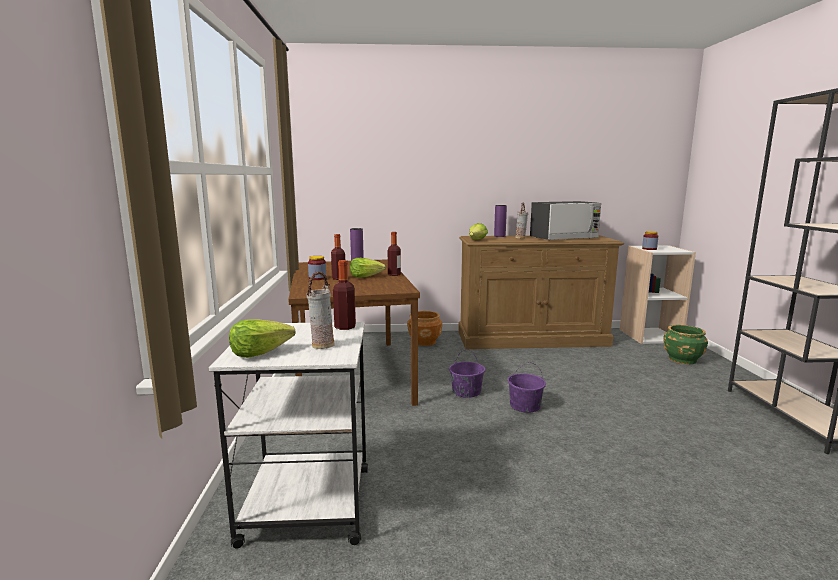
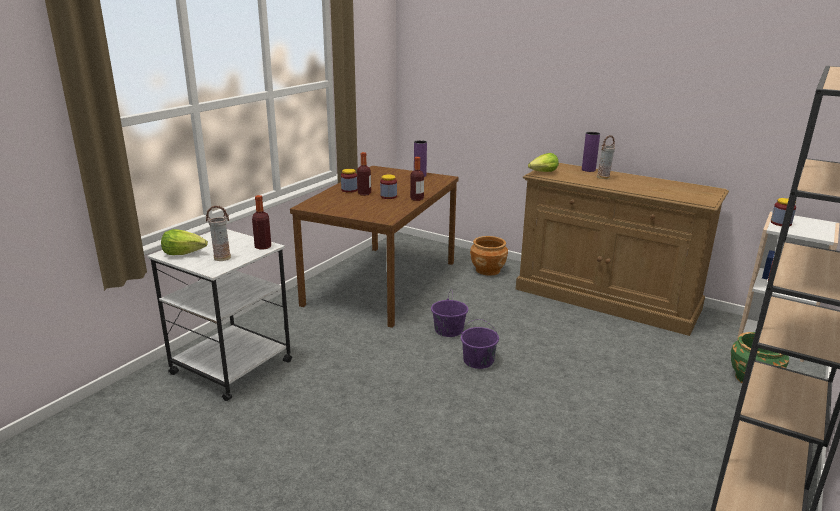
camera: 35 degrees right, 10 degrees up
lettuce [350,258,386,278] -> jar [380,175,397,199]
microwave [530,201,601,241] -> none

